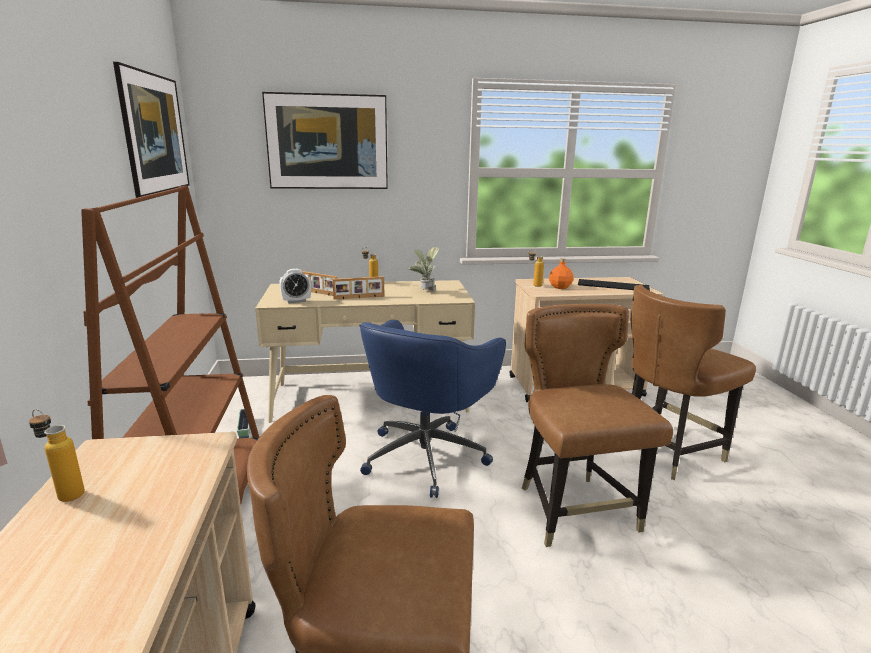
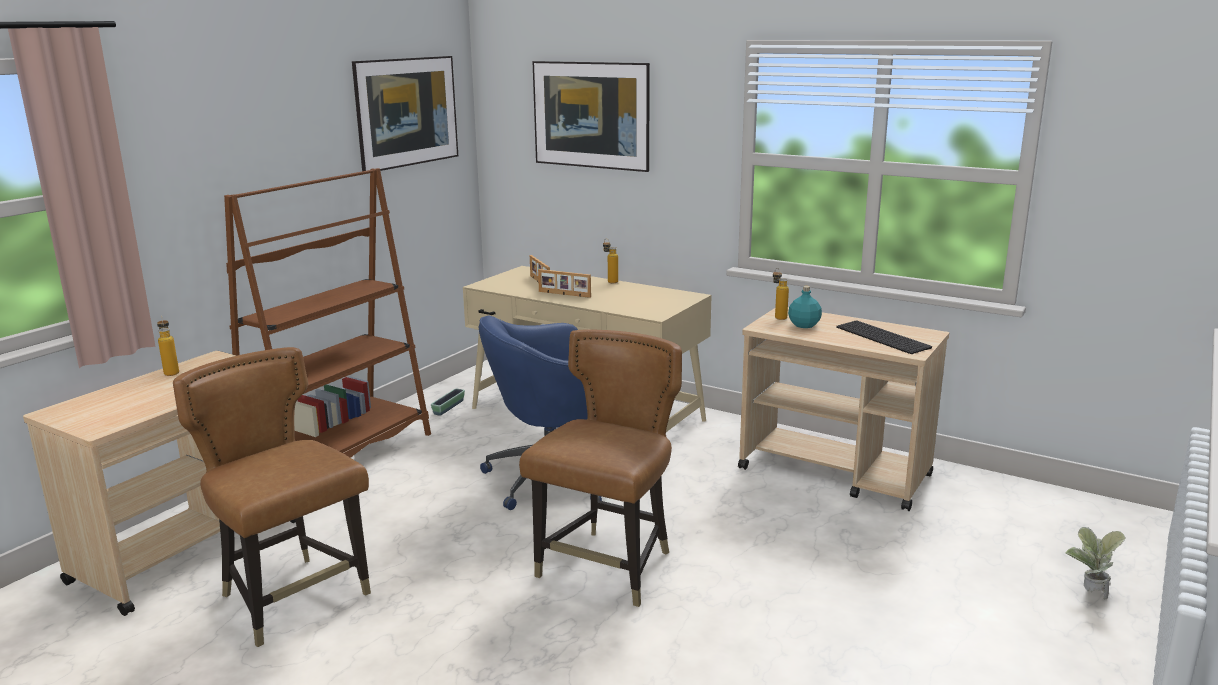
camera: 40 degrees right, 0 degrees up
alarm clock [279,269,311,304] -> none
potted plant [409,247,439,292] -> potted plant moved to [1066,527,1126,599]
orange bottle [549,258,573,289] -> turquoise bottle [788,286,822,328]
brown chair [631,285,756,480] -> none

